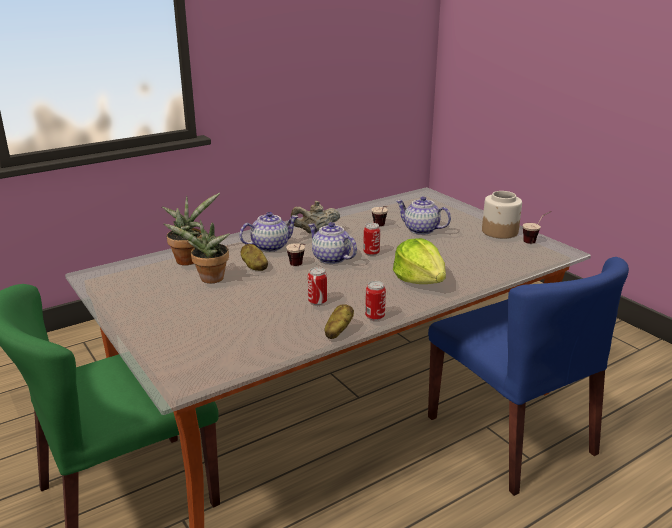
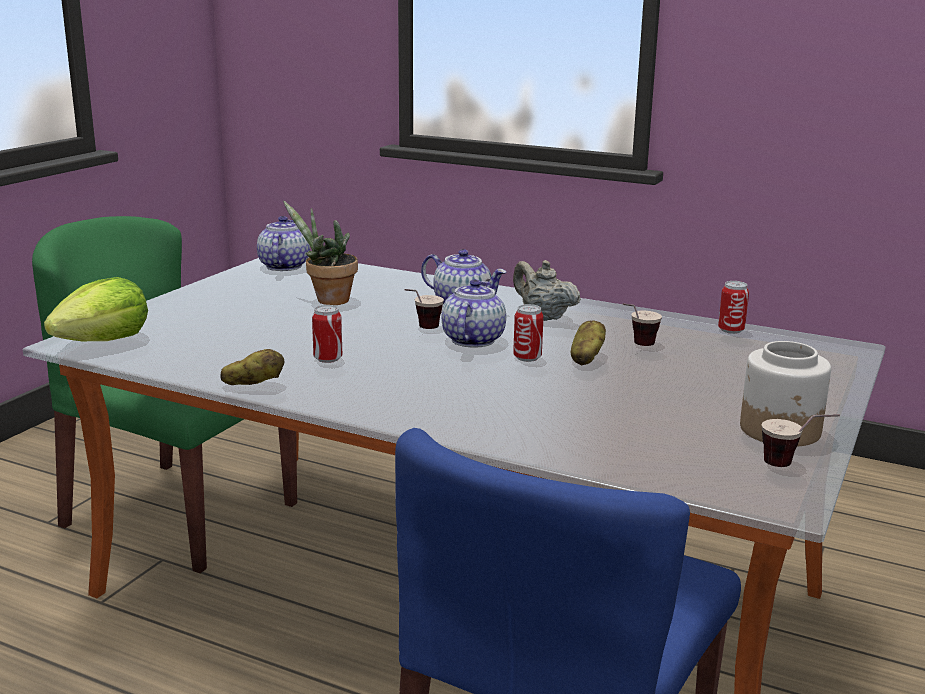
camera: 60 degrees right, 5 degrees down
potted plant [162,193,220,265] -> none
potato [240,244,268,271] -> potato moved to [571,321,606,365]
can [365,281,386,320] -> can moved to [718,281,749,334]
lettuce [393,238,446,284] -> lettuce moved to [44,277,148,342]
teapot [396,196,451,235] -> teapot moved to [257,216,310,271]

